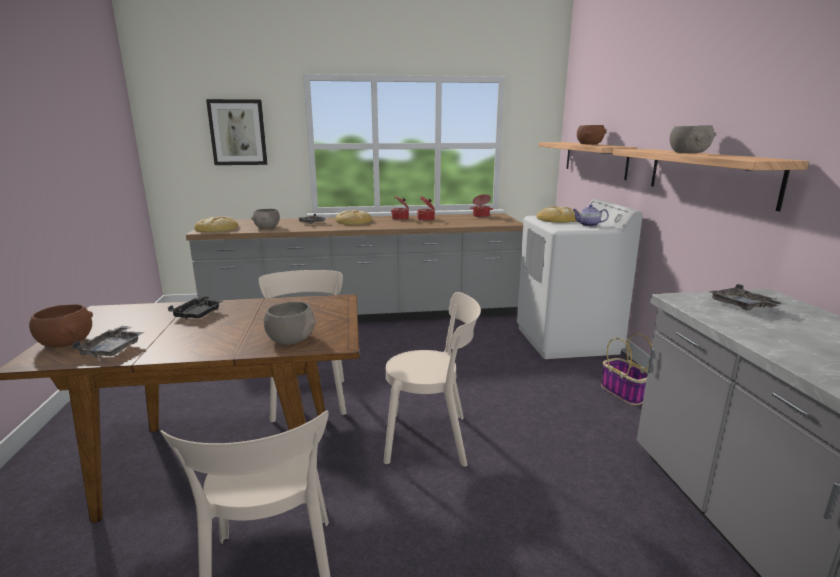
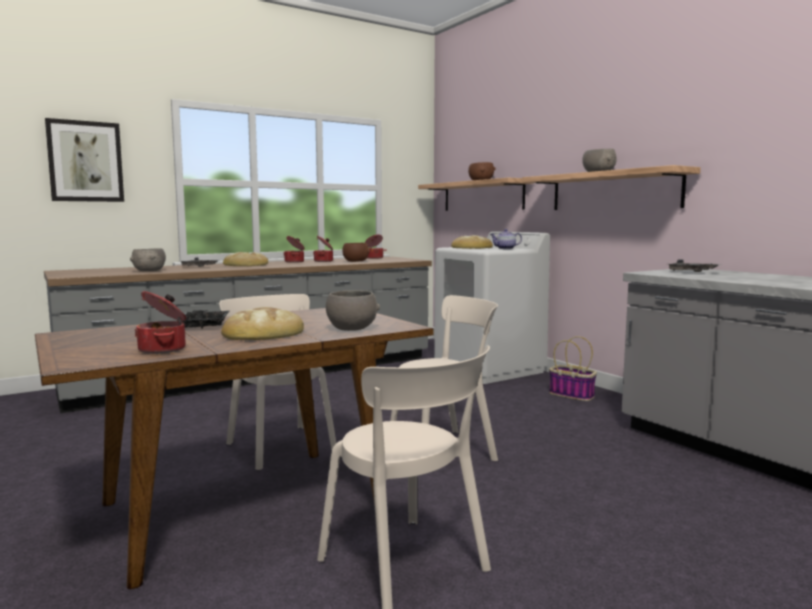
camera: 25 degrees left, 10 degrees down
brown bowl [29,304,93,348] -> brown bowl moved to [342,243,370,262]
grey tray [72,326,144,358] -> cooking pot [134,291,186,354]
bread [194,216,238,232] -> bread moved to [221,307,304,340]

